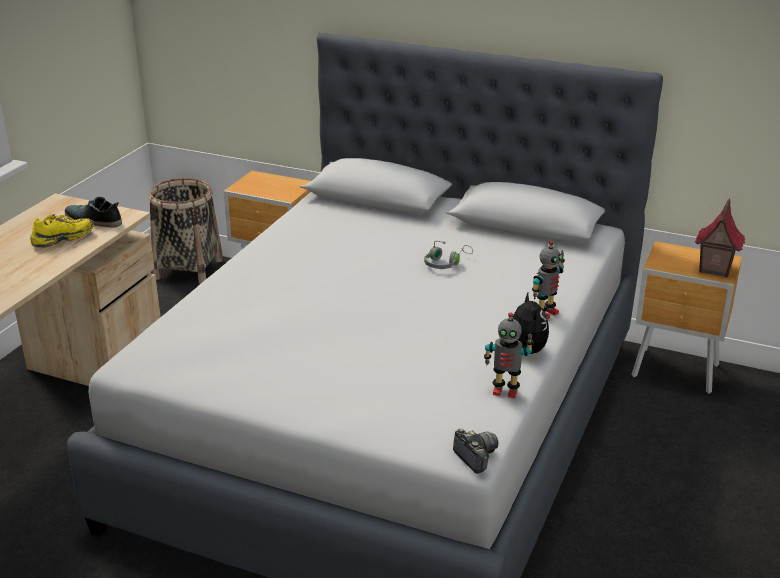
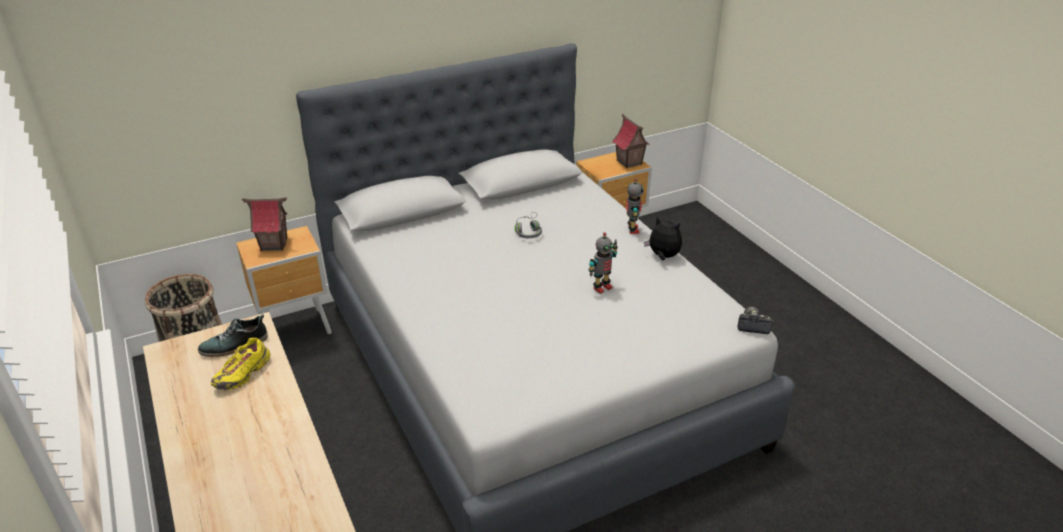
camera: 50 degrees left, 5 degrees up
yellow shoe [30,214,94,248] -> yellow shoe turned 150 degrees counterclockwise [211,338,270,390]
toy robot [484,312,534,398] -> toy robot moved to [589,232,618,294]
none -> toy house [242,197,288,251]

